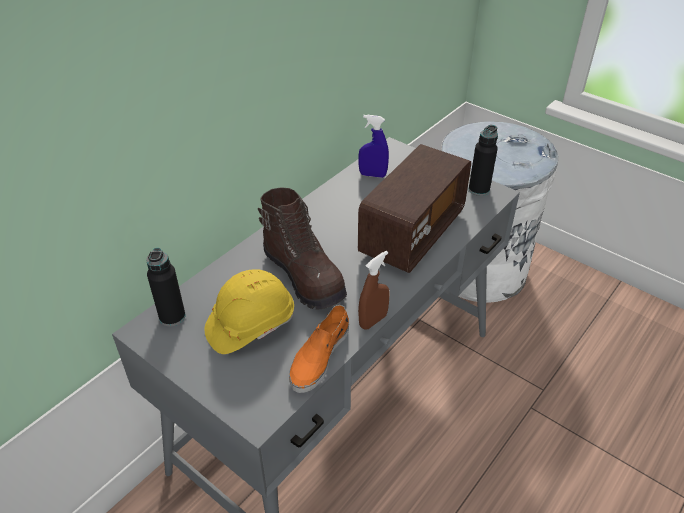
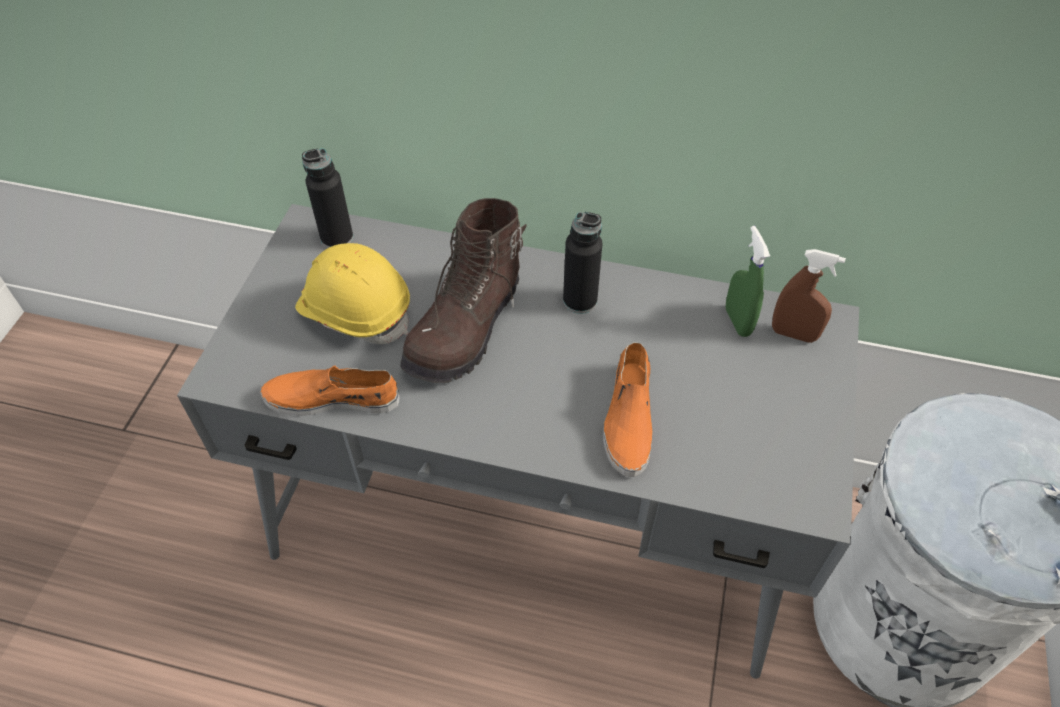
camera: 65 degrees right, 10 degrees up
blue spray bottle [358,115,389,178] -> green spray bottle [726,226,770,337]
radio [358,144,471,273] -> orange shoe [603,342,652,477]
brown spray bottle [358,251,389,329] -> brown spray bottle moved to [772,249,846,343]
black bottle [469,125,498,196] -> black bottle moved to [563,212,602,314]

